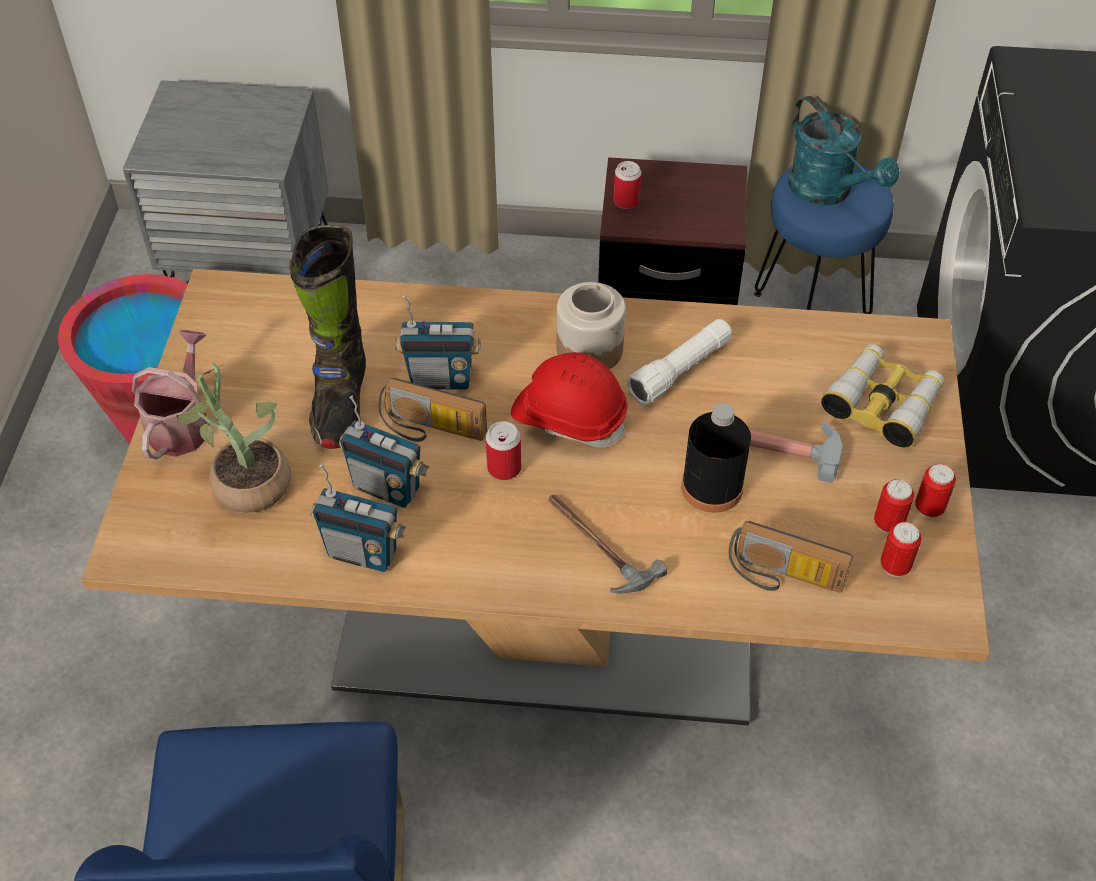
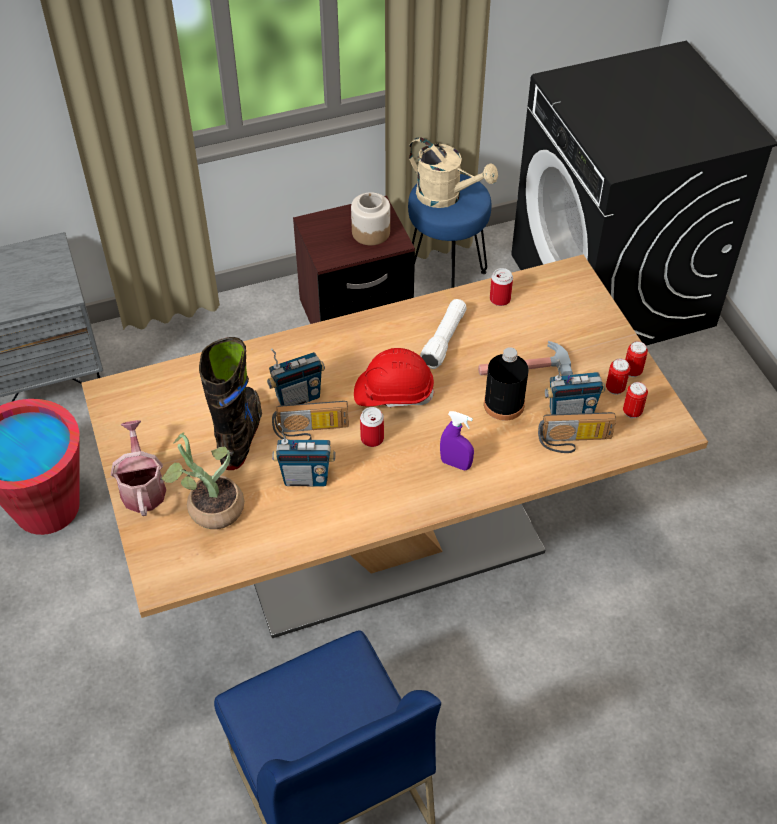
camera: 25 degrees left, 0 degrees up
black boot [289,225,366,449] -> black boot turned 150 degrees counterclockwise [199,337,262,470]
radio [310,464,406,572] -> radio moved to [544,359,605,414]
hammer [548,495,667,594] -> purple spray bottle [440,411,474,470]
jar [556,282,626,369] -> jar moved to [351,192,390,245]
can [614,161,641,209] -> can moved to [490,268,513,306]
turquoise watering can [788,96,899,206] -> beige watering can [409,137,498,208]
binoculars [821,344,944,448] -> none

